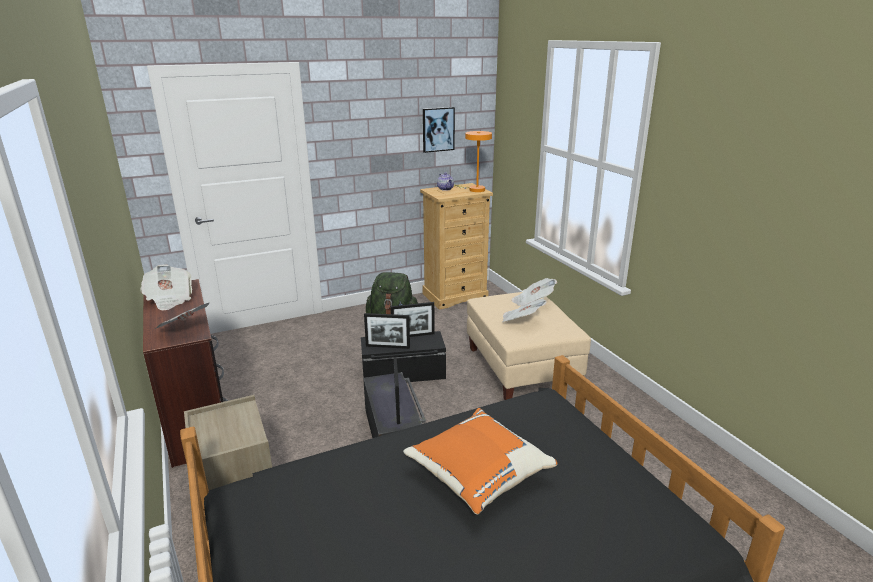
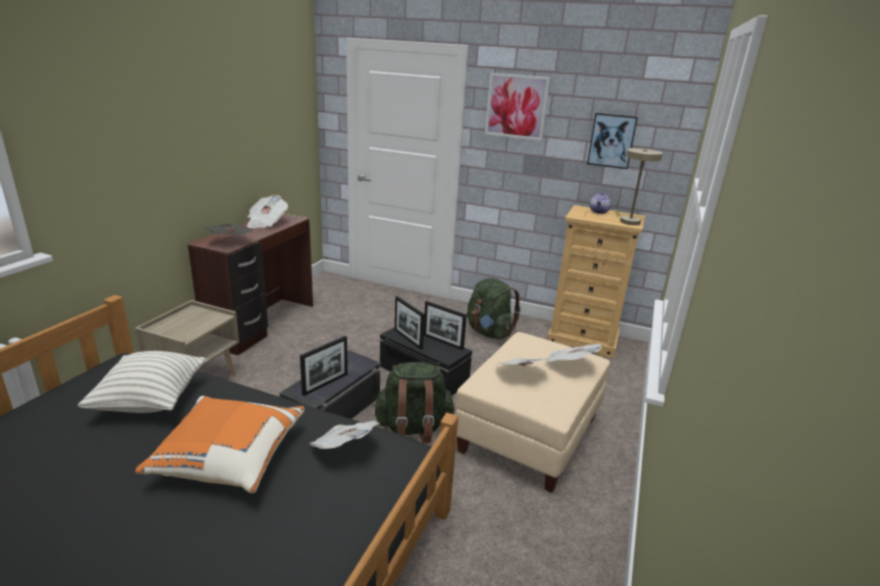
camera: 45 degrees right, 0 degrees up
orange table lamp [454,131,492,192] -> beige table lamp [614,148,663,225]
none -> pillow [77,351,206,413]
none -> newspaper [310,421,379,449]
none -> green backpack [373,362,455,443]
none -> picture [485,73,550,141]

